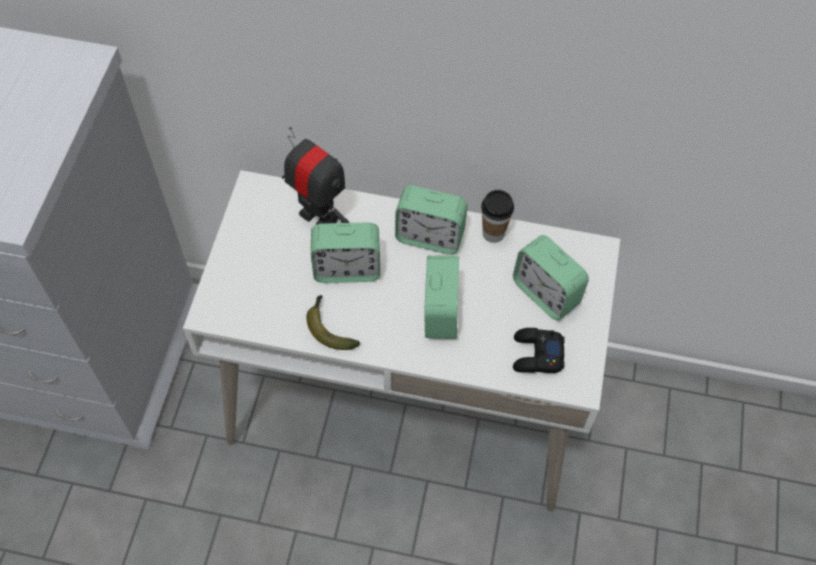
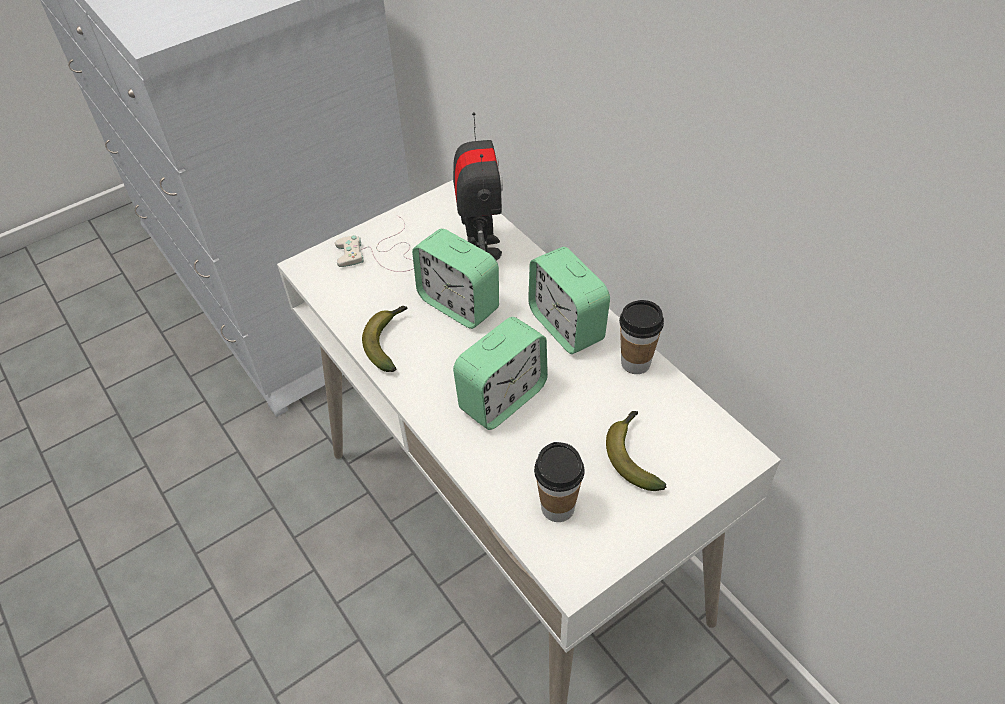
camera: 45 degrees right, 10 degrees down
alarm clock [513,235,589,321] -> banana [606,411,666,491]
black game controller [513,328,565,373] -> cup [534,442,585,522]
none -> white game controller [335,215,414,272]

